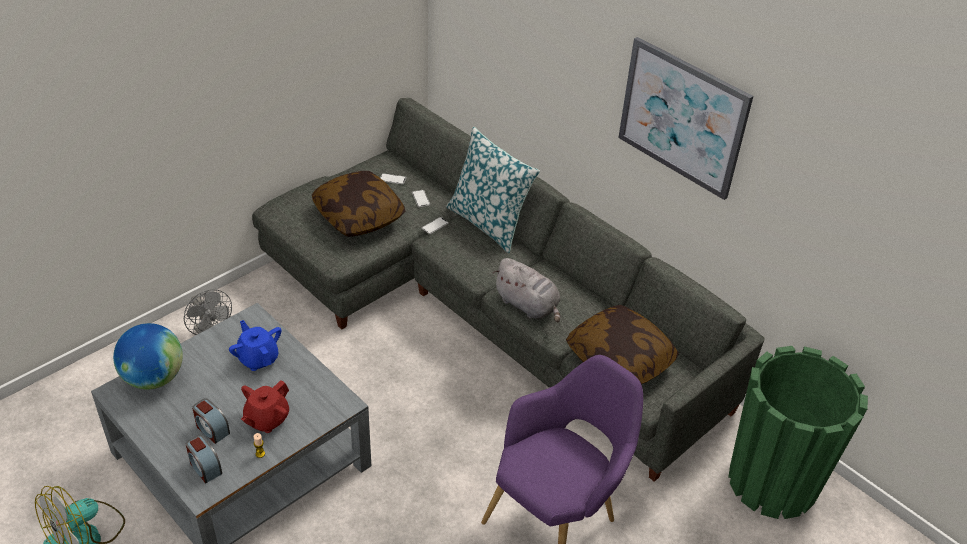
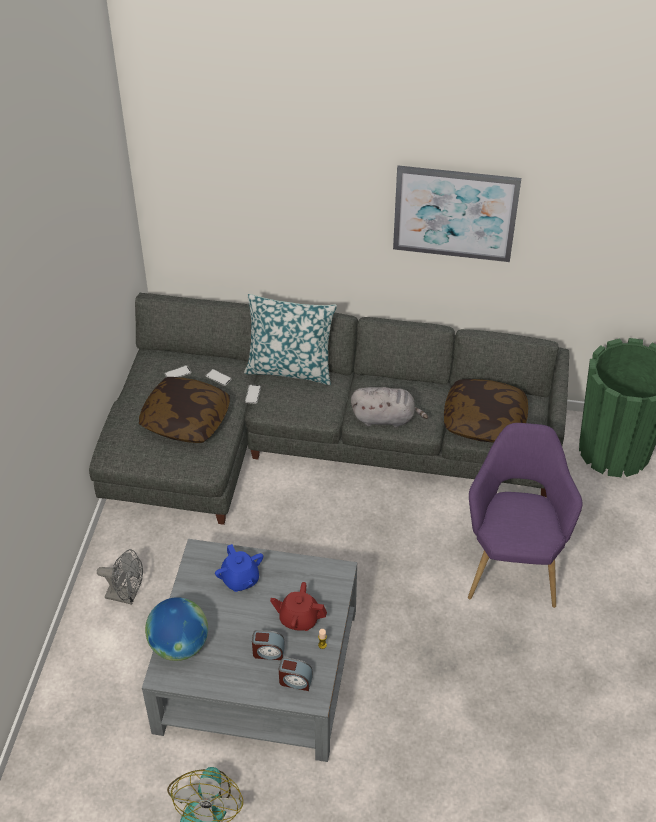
camera: 35 degrees left, 5 degrees up
blue teapot [229,320,282,371] -> blue teapot turned 135 degrees counterclockwise [215,544,263,592]
red teapot [241,380,289,433] -> red teapot turned 105 degrees clockwise [270,582,327,631]

